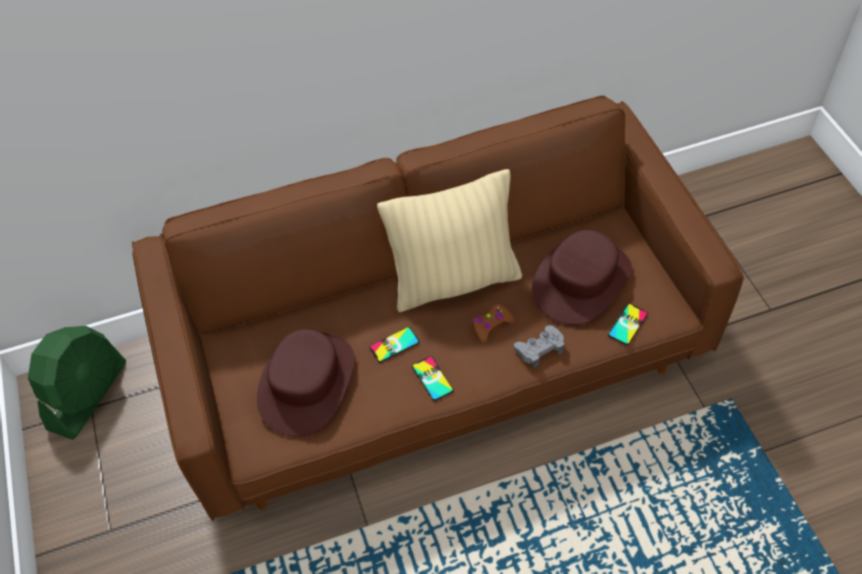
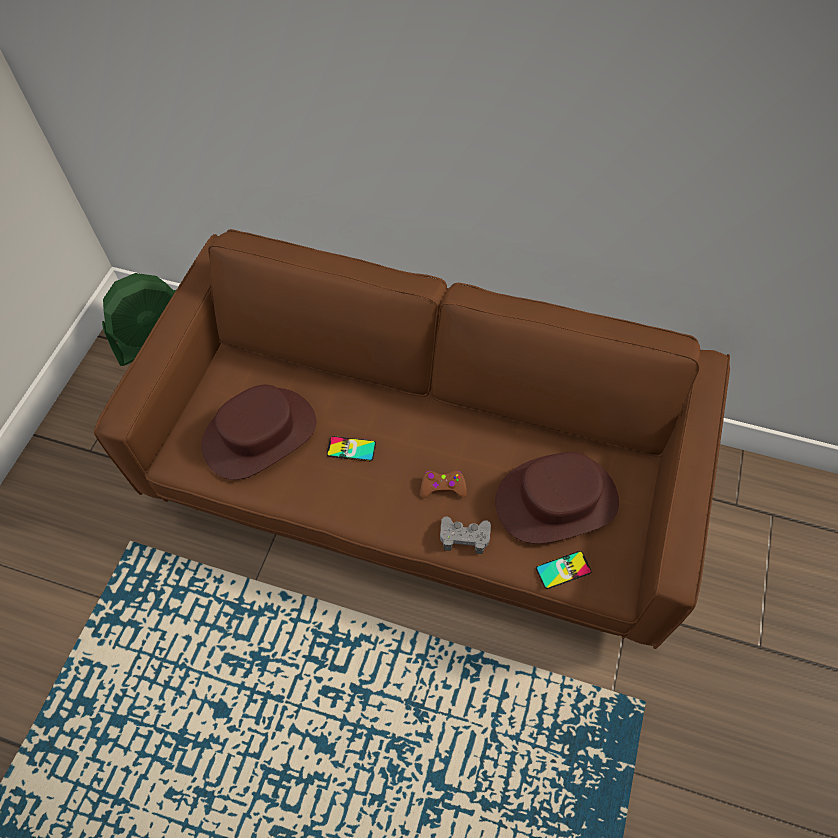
camera: 35 degrees right, 5 degrees up
beige pillow [377,169,522,313] -> none
phone [412,356,454,401] -> none

